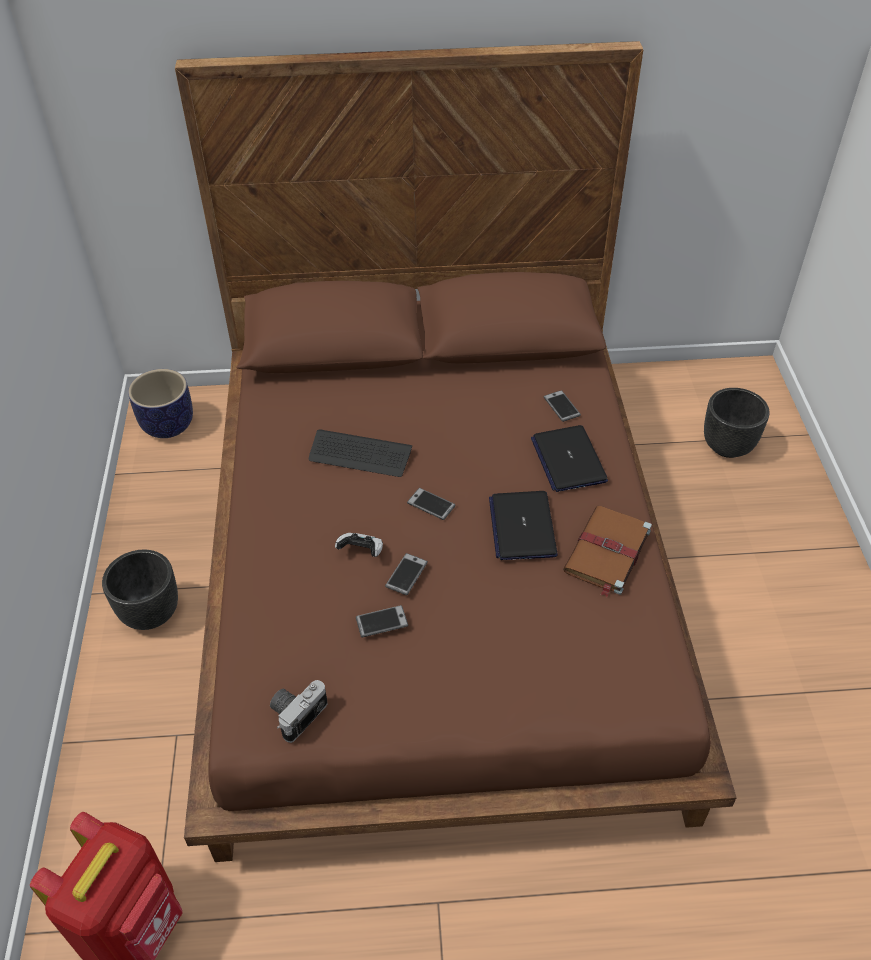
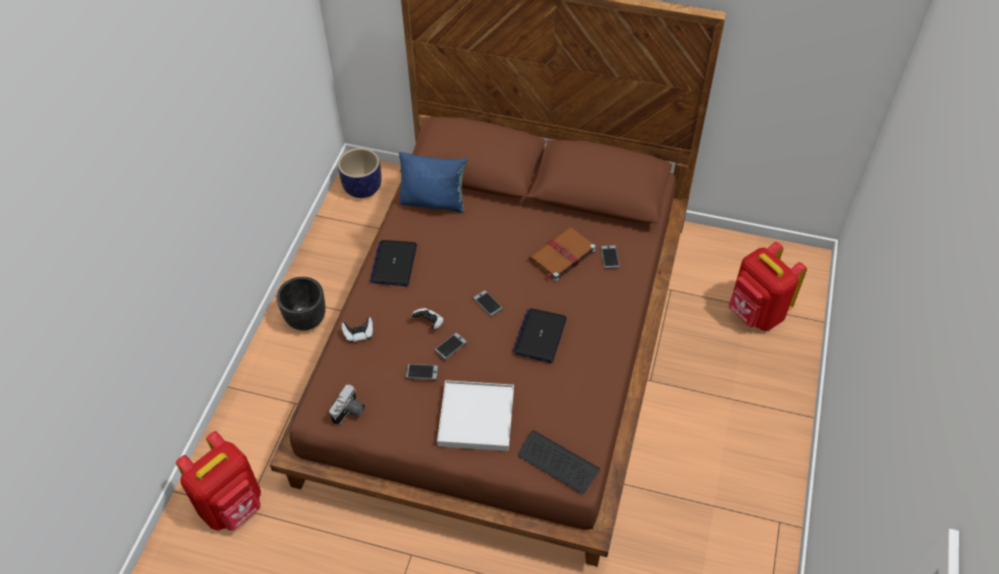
camera: 20 degrees right, 5 degrees up
camera [270,680,328,743] -> camera turned 150 degrees clockwise [329,385,365,425]
keyboard [309,429,412,477] -> keyboard moved to [518,430,600,494]
laptop [531,425,608,492] -> laptop moved to [370,240,417,286]
brown book [563,506,652,597] -> brown book moved to [529,227,596,281]
black planter [704,388,769,458] -> red backpack [729,242,807,331]
none -> game controller [342,317,373,342]
none -> blue pillow [399,152,467,213]
none -> white tray [437,380,514,451]

